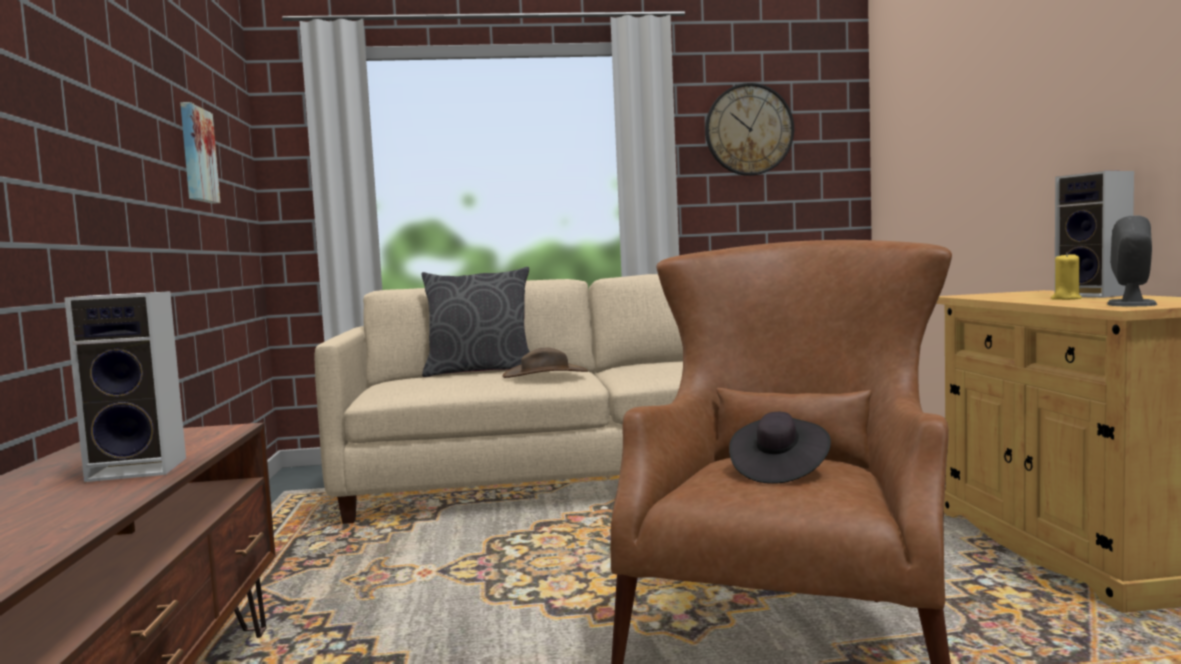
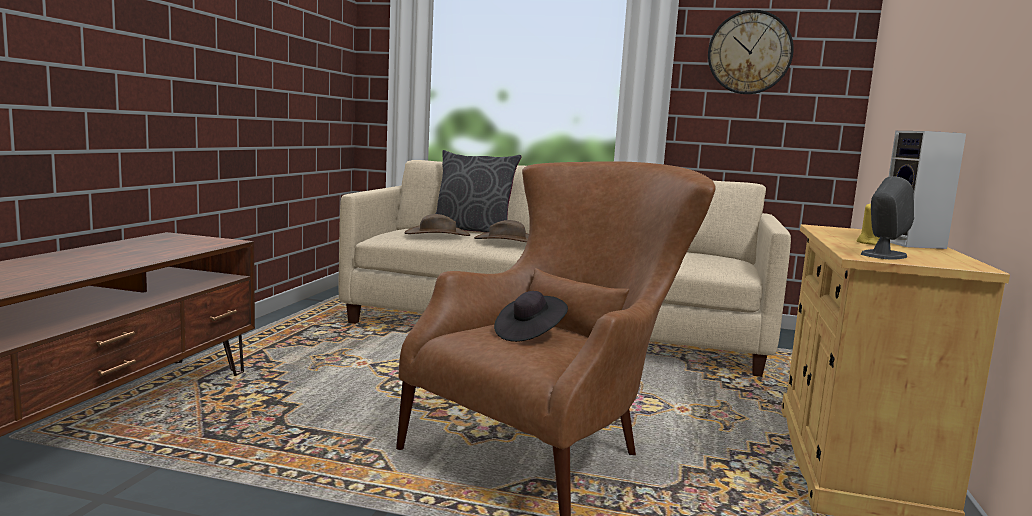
camera: 20 degrees right, 5 degrees up
speaker [64,291,186,482] -> none
picture [180,102,220,204] -> none
none -> brown hat [404,214,470,236]

